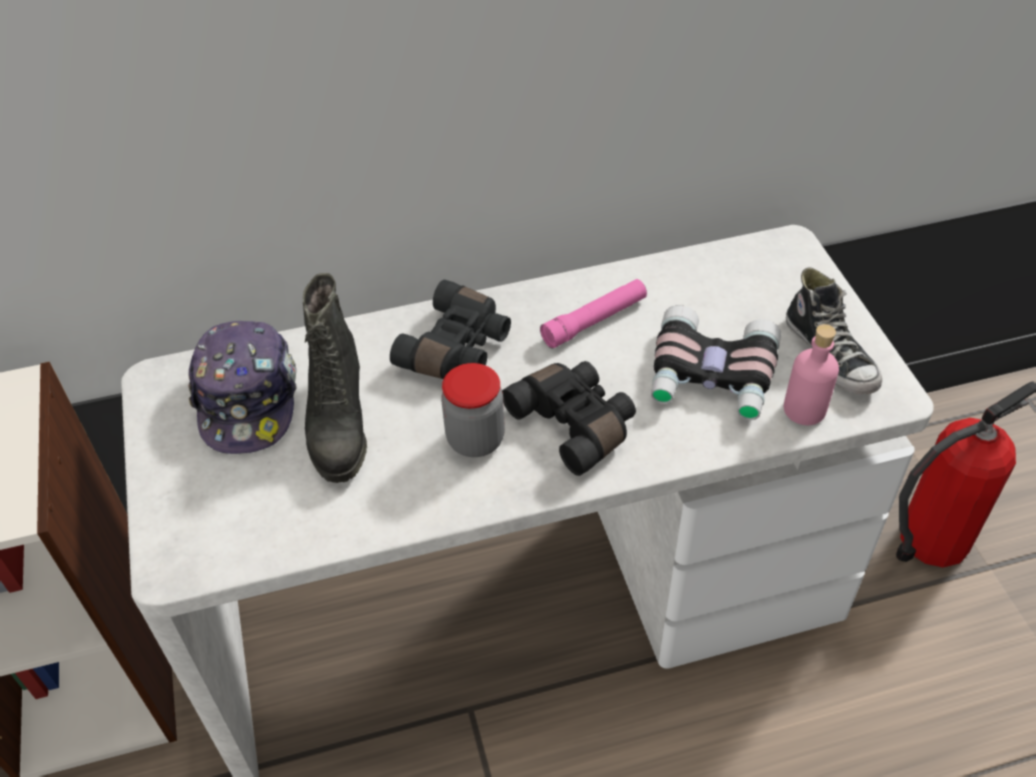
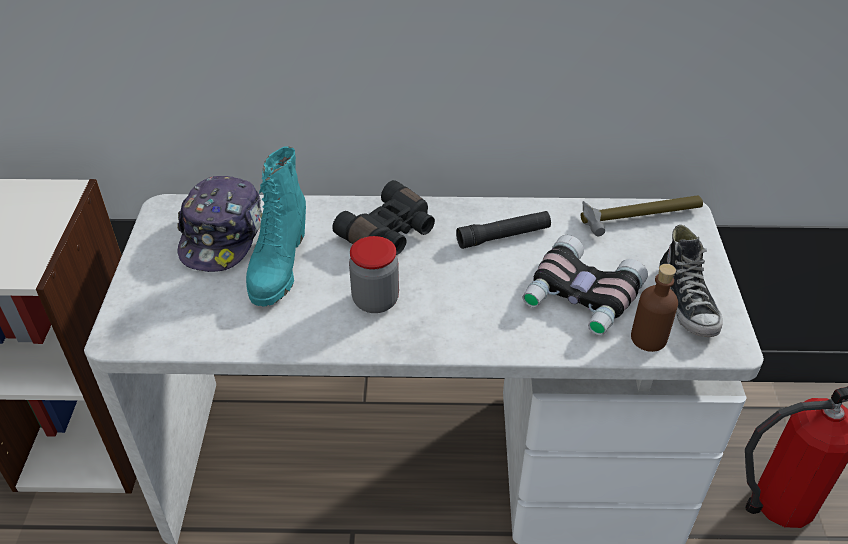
camera: 15 degrees right, 5 degrees down
black boot [303,273,367,483] -> turquoise boot [246,147,306,307]
black binoculars [502,361,636,476] -> none
pink flashlight [540,279,647,348] -> black flashlight [456,211,551,249]
pink bottle [784,324,839,425] -> brown bottle [631,264,678,352]
none -> hammer [581,195,703,236]

